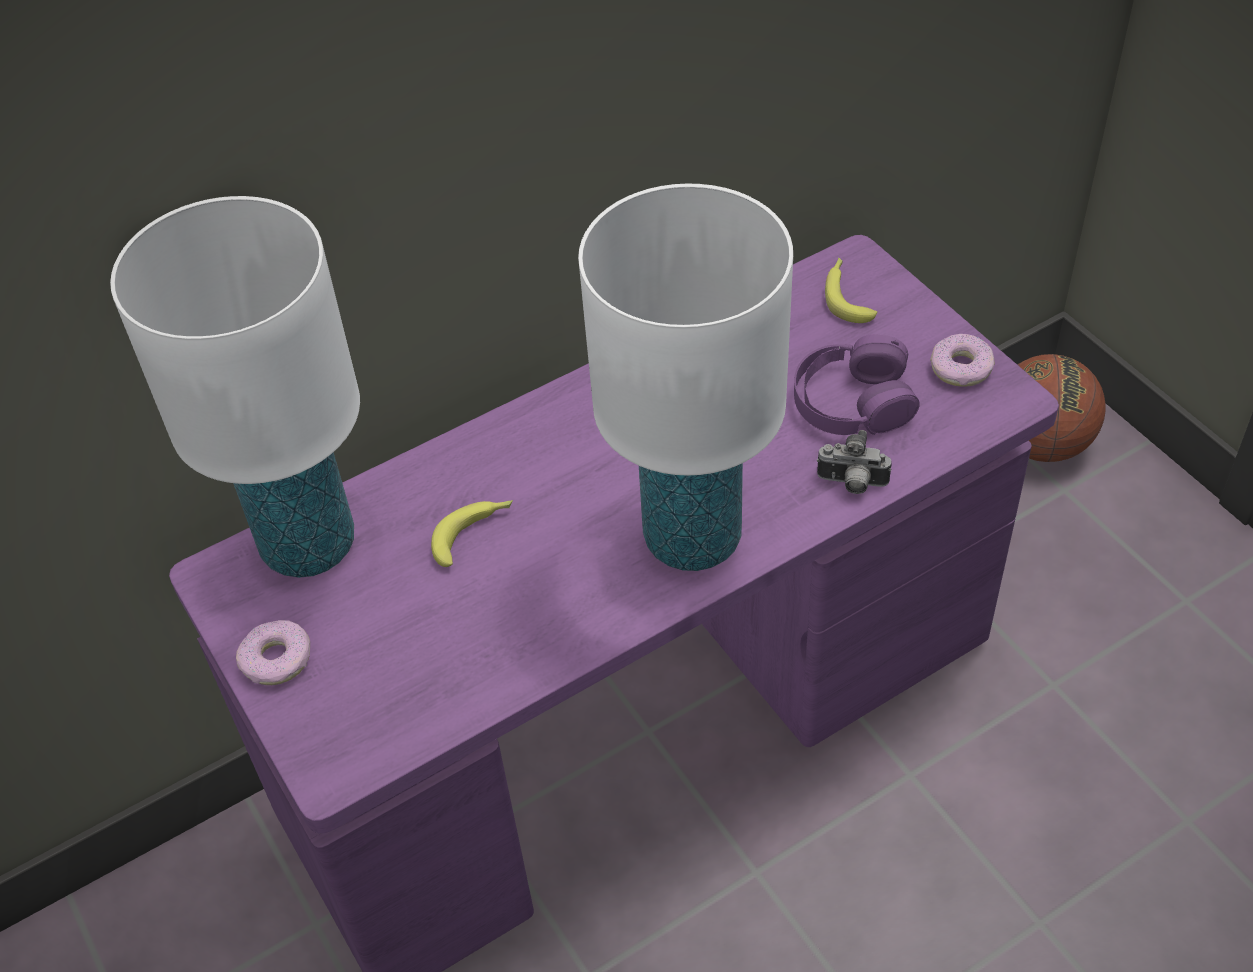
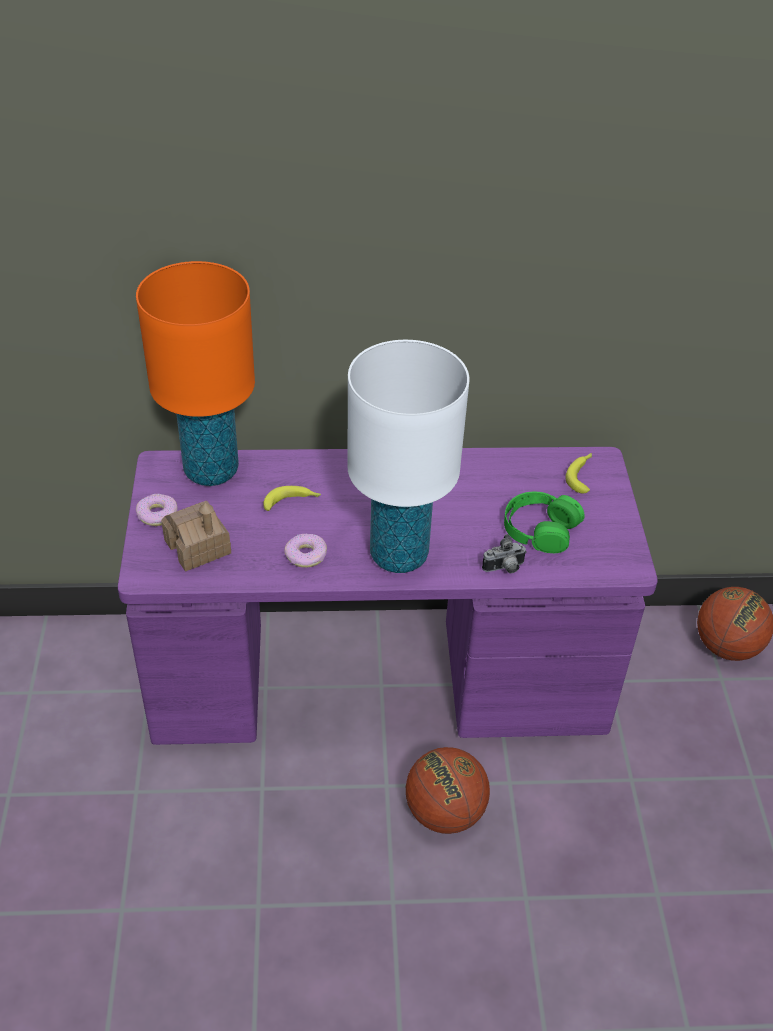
camera: 25 degrees right, 5 degrees down
white table lamp [110,196,360,578] -> orange table lamp [136,261,255,486]
purple headphones [794,334,920,435] -> green headphones [504,492,585,553]
camera [817,430,892,494] -> camera turned 60 degrees counterclockwise [482,534,527,573]
donut [930,334,995,387] -> donut moved to [284,534,327,568]
none -> toy house [161,501,231,572]
none -> basketball [406,747,490,834]

